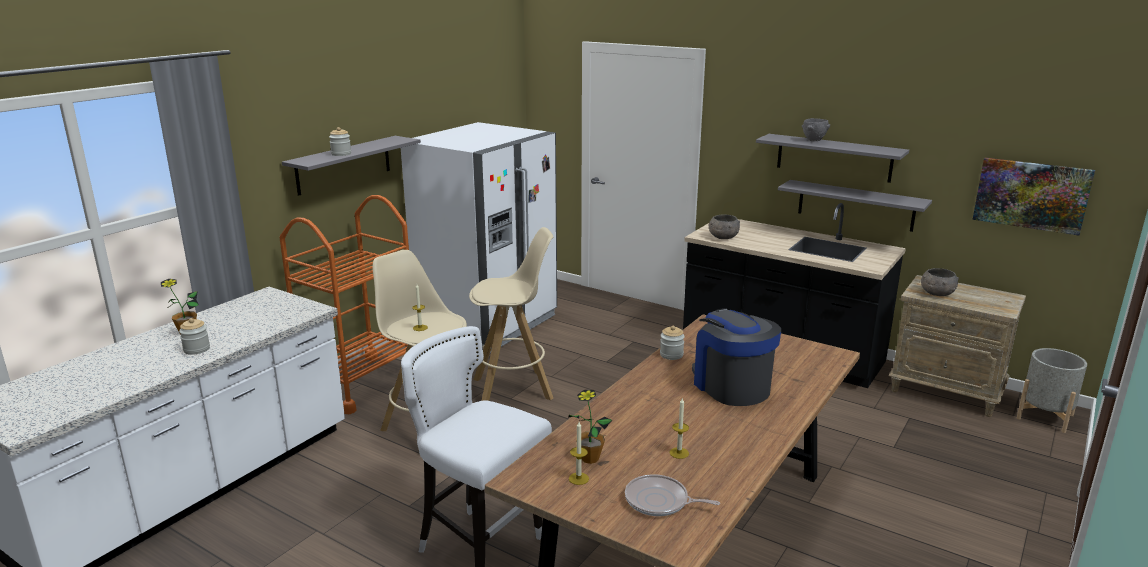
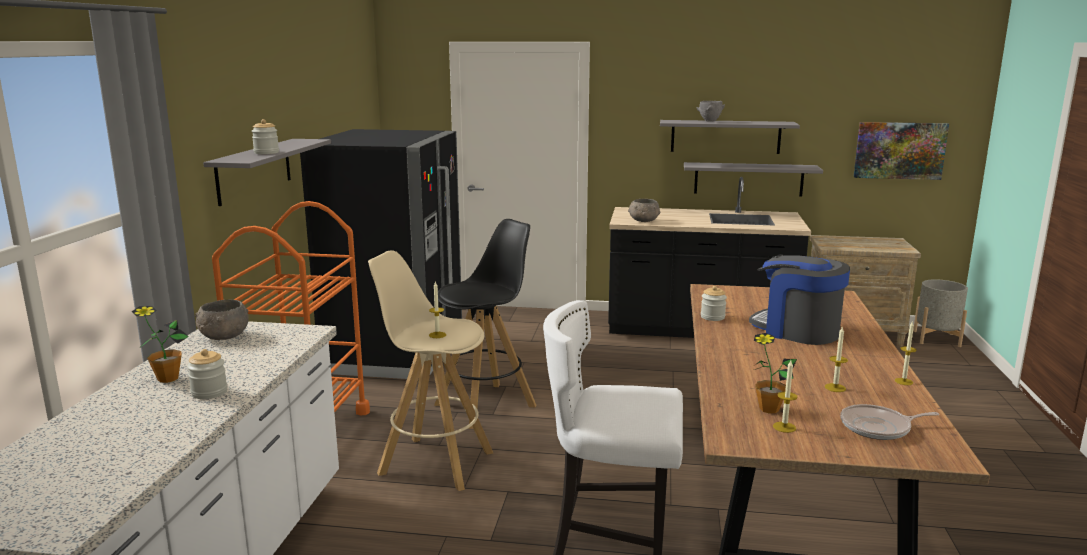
camera: 25 degrees left, 5 degrees down
white fridge [401,122,557,353] -> black fridge [300,129,462,379]
beige stool [469,227,554,401] -> black stool [434,219,536,429]
grey bowl [921,268,959,296] -> grey bowl moved to [195,300,249,340]
none -> candle [895,322,917,385]

